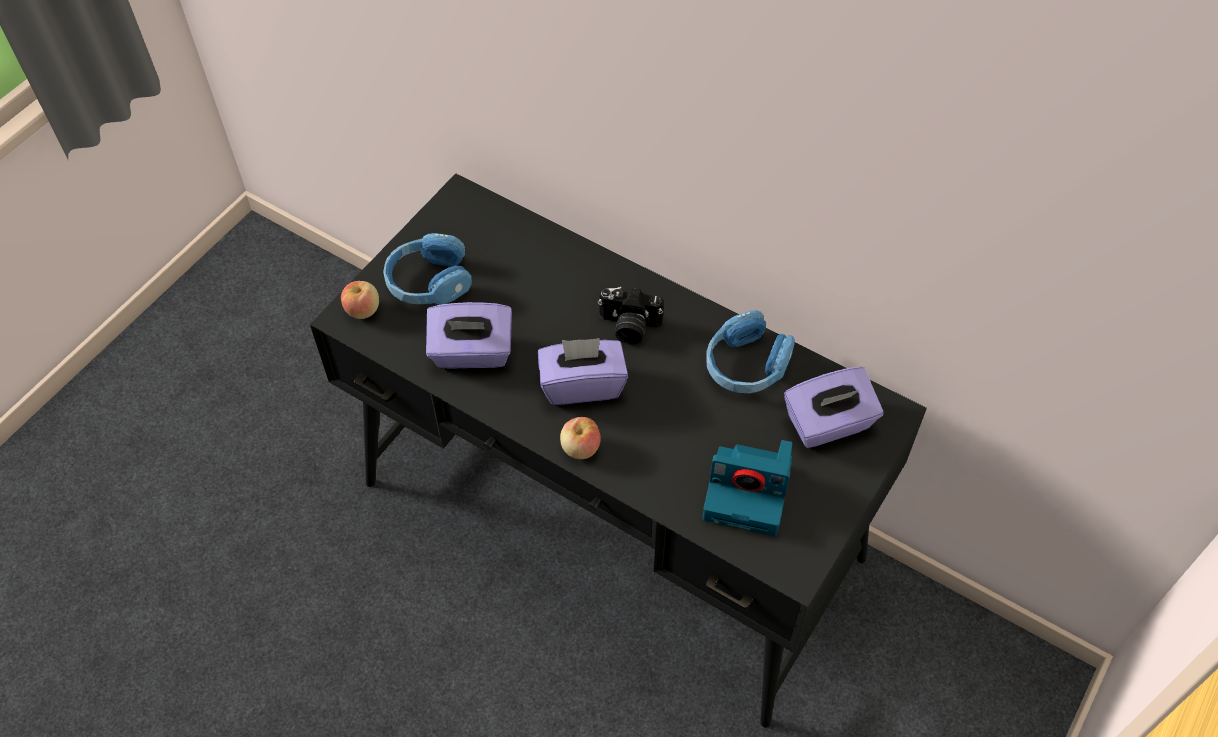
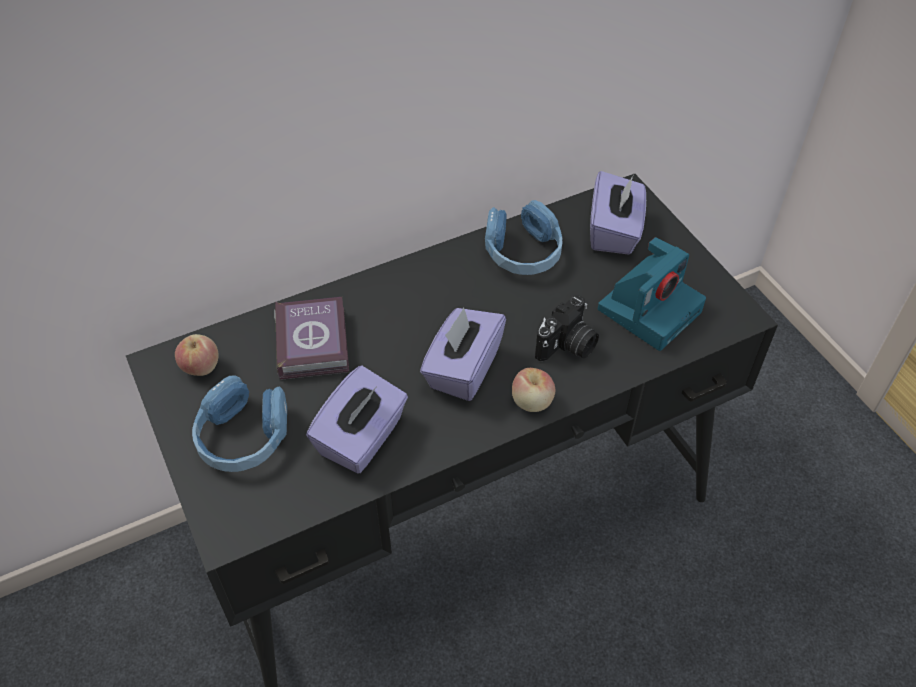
camera: 60 degrees left, 5 degrees down
apple [341,281,379,319] -> apple moved to [175,334,218,376]
camera [598,287,664,344] -> camera moved to [535,295,599,362]
none -> book [274,297,349,380]

